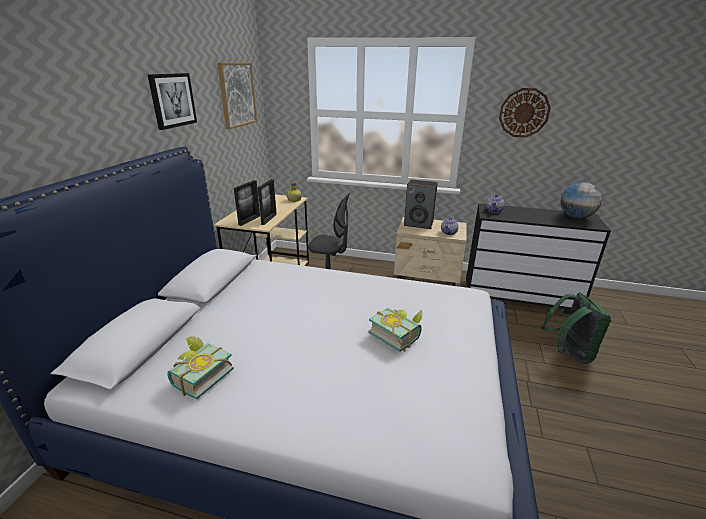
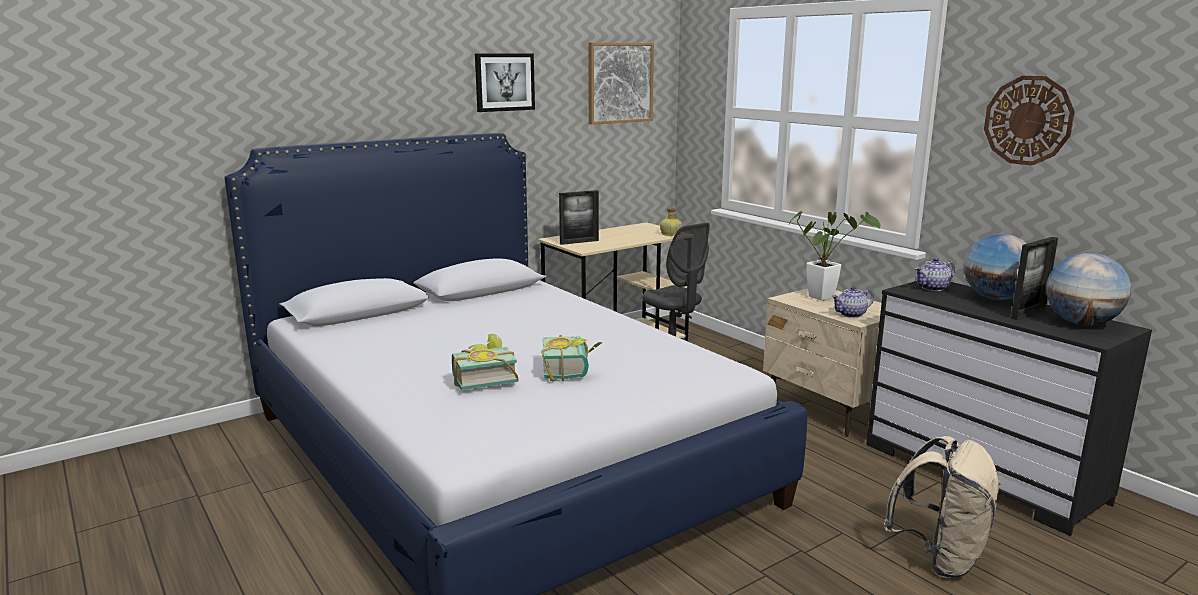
camera: 40 degrees right, 10 degrees down
book [167,337,234,399] -> book moved to [452,334,519,390]
picture frame [258,179,277,225] -> picture frame moved to [1011,237,1058,320]
speaker [404,180,438,229] -> potted plant [790,211,881,301]
green backpack [541,292,611,364] -> beige backpack [883,436,1001,578]
none -> globe [964,234,1027,300]

